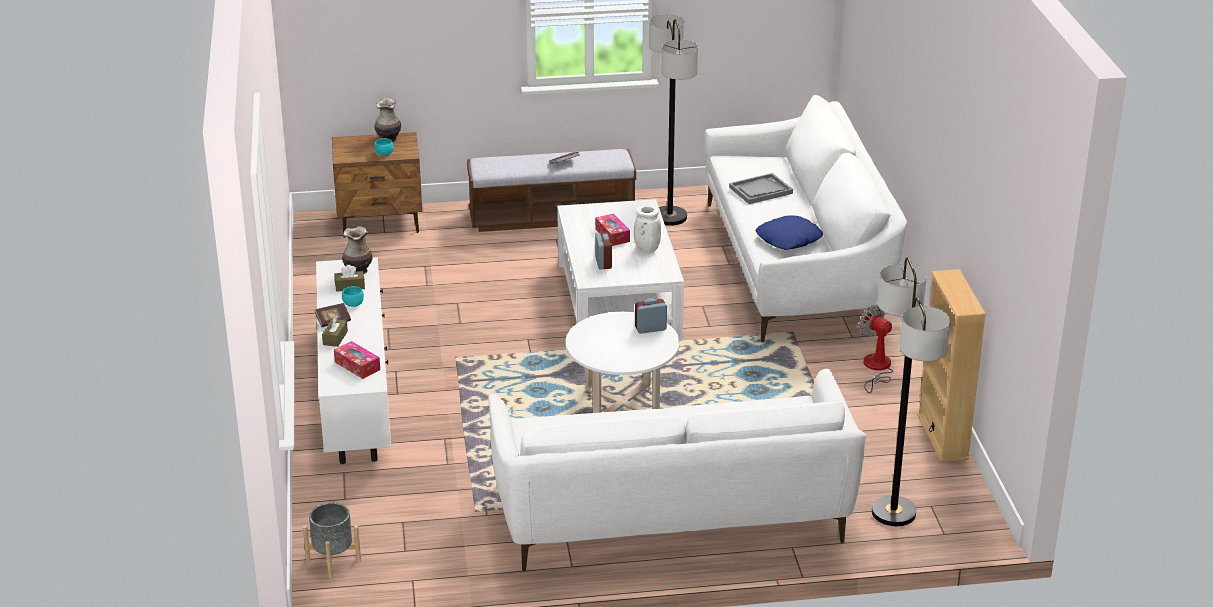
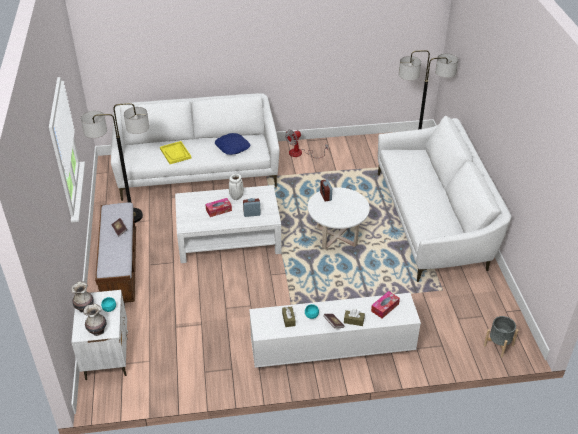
camera: 90 degrees left, 10 degrees up
brown nightstand [332,132,422,238] -> white nightstand [71,290,128,380]
vase [342,226,373,274] -> vase moved to [84,304,107,336]
grey tray [729,173,793,204] -> yellow tray [160,141,191,164]
beige bookcase [917,269,986,462] -> none

